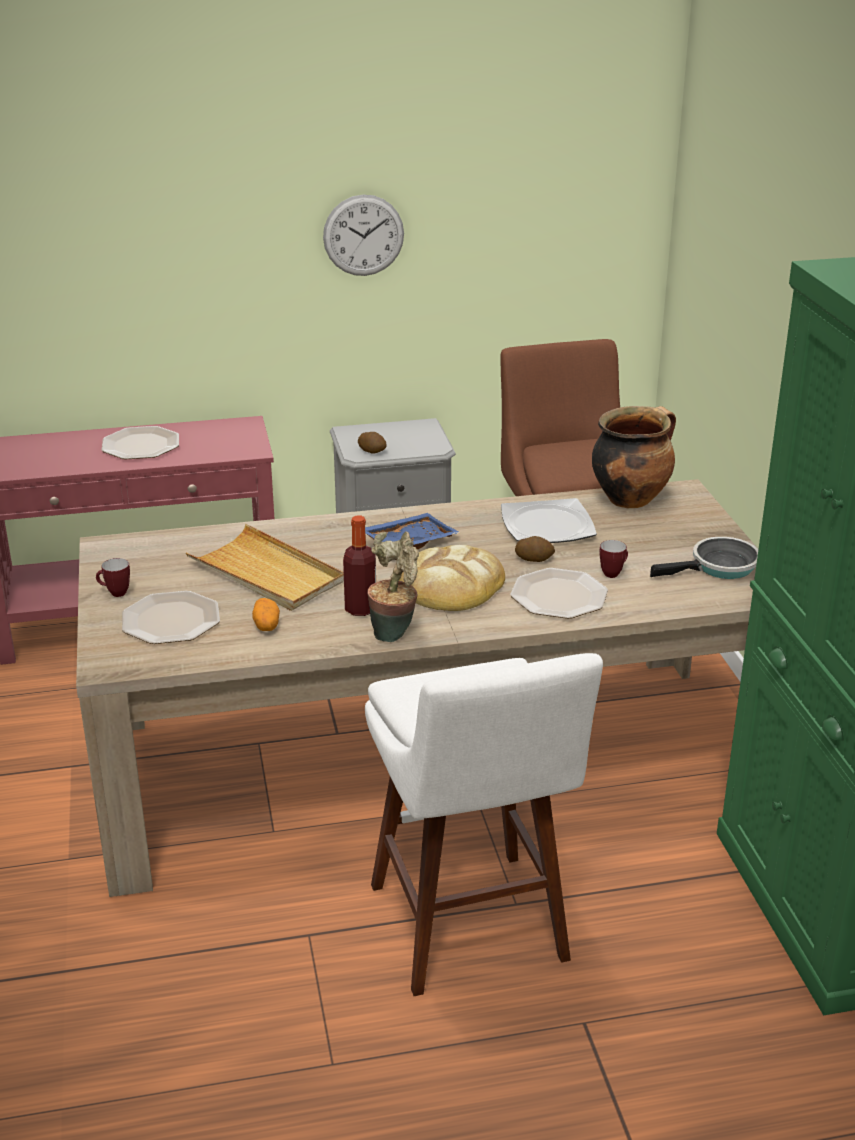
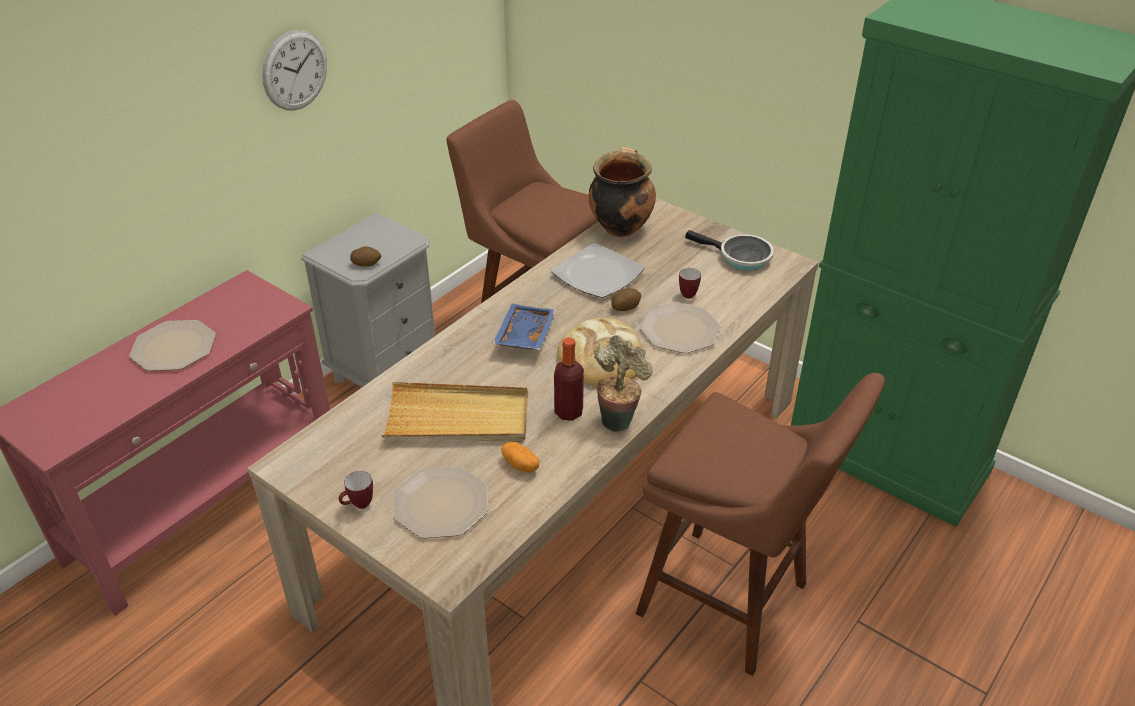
camera: 40 degrees left, 10 degrees up
white stool [365,653,603,996] -> brown stool [636,373,885,676]
frying pan [650,537,758,579] -> frying pan turned 90 degrees clockwise [685,230,774,271]

